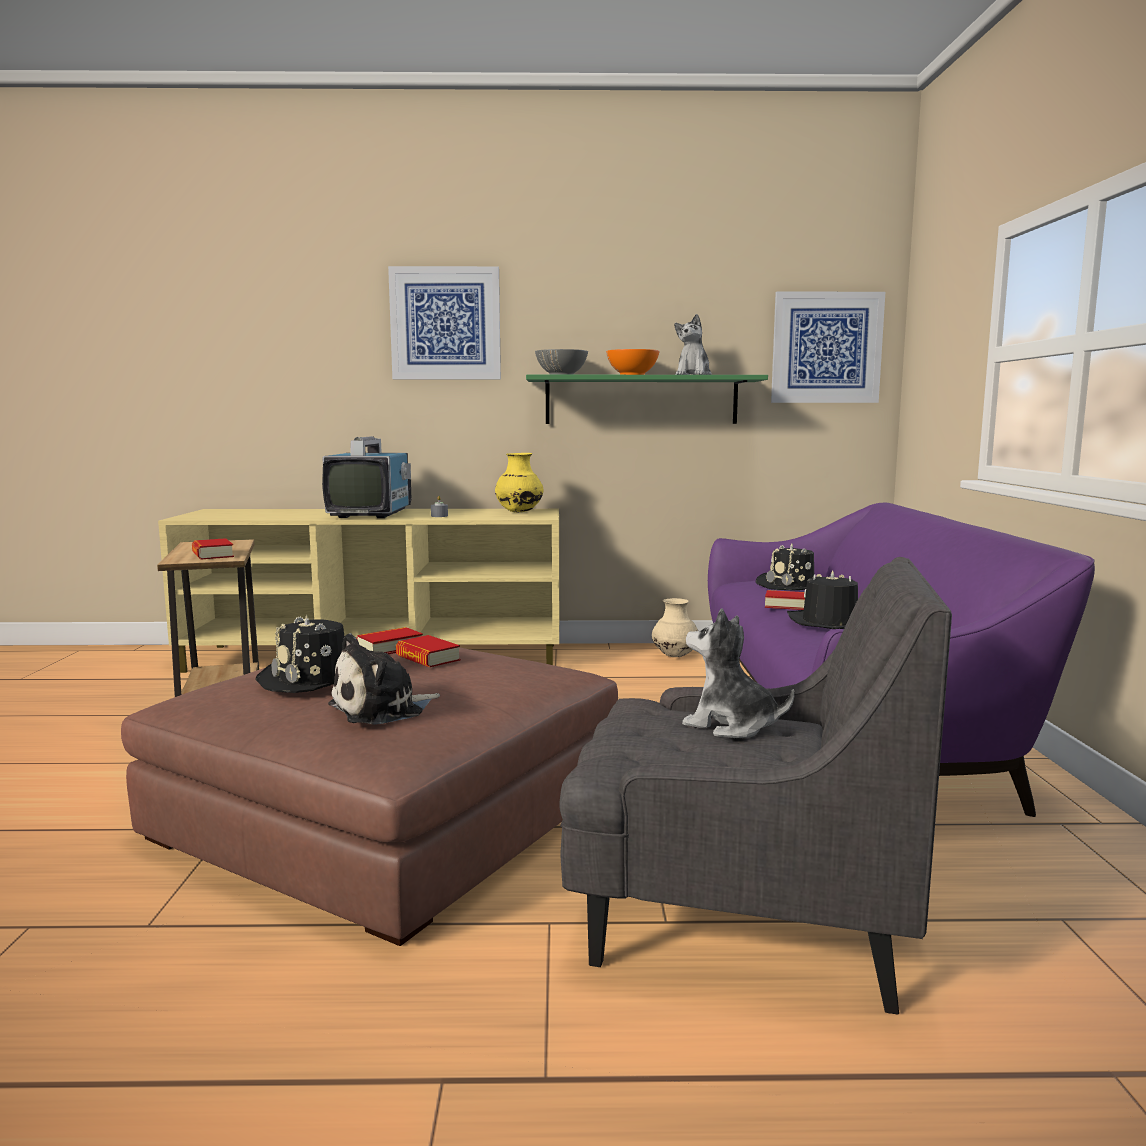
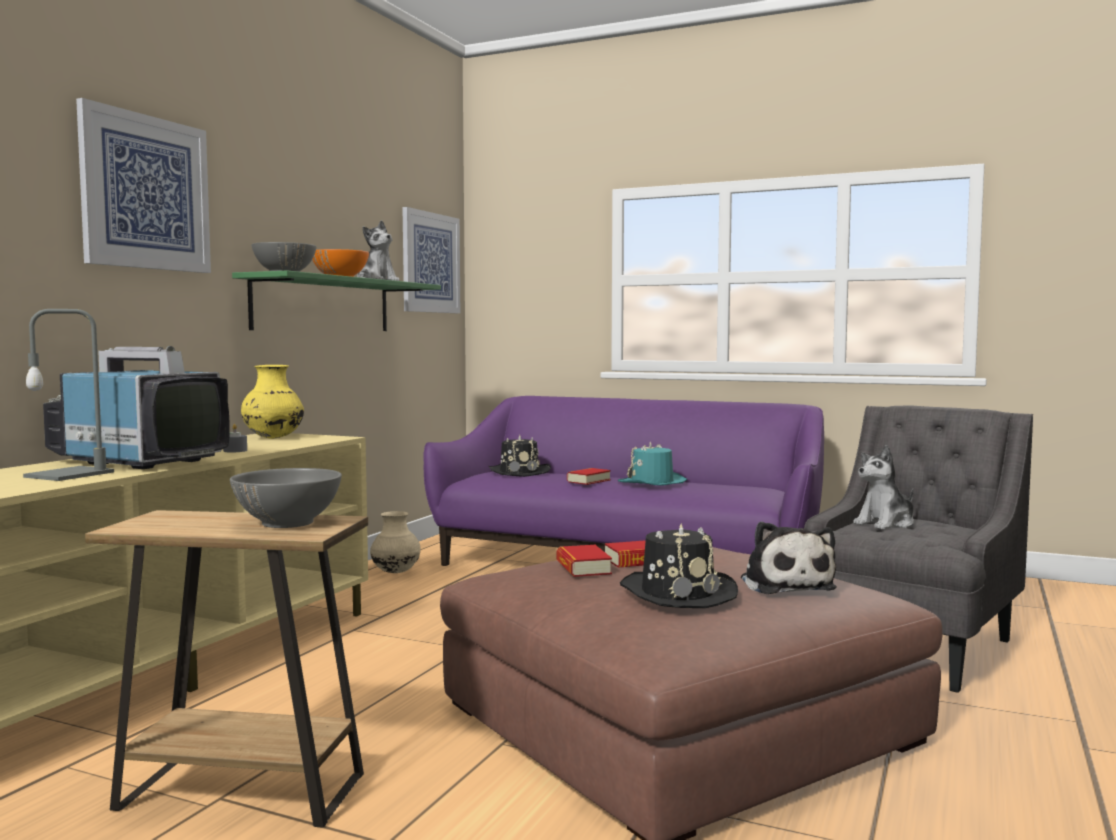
camera: 65 degrees left, 5 degrees down
book [192,538,234,559] -> grey bowl [230,468,342,528]
black hat [787,570,858,629] -> turquoise hat [618,441,687,486]
none -> grey table lamp [23,309,114,481]

